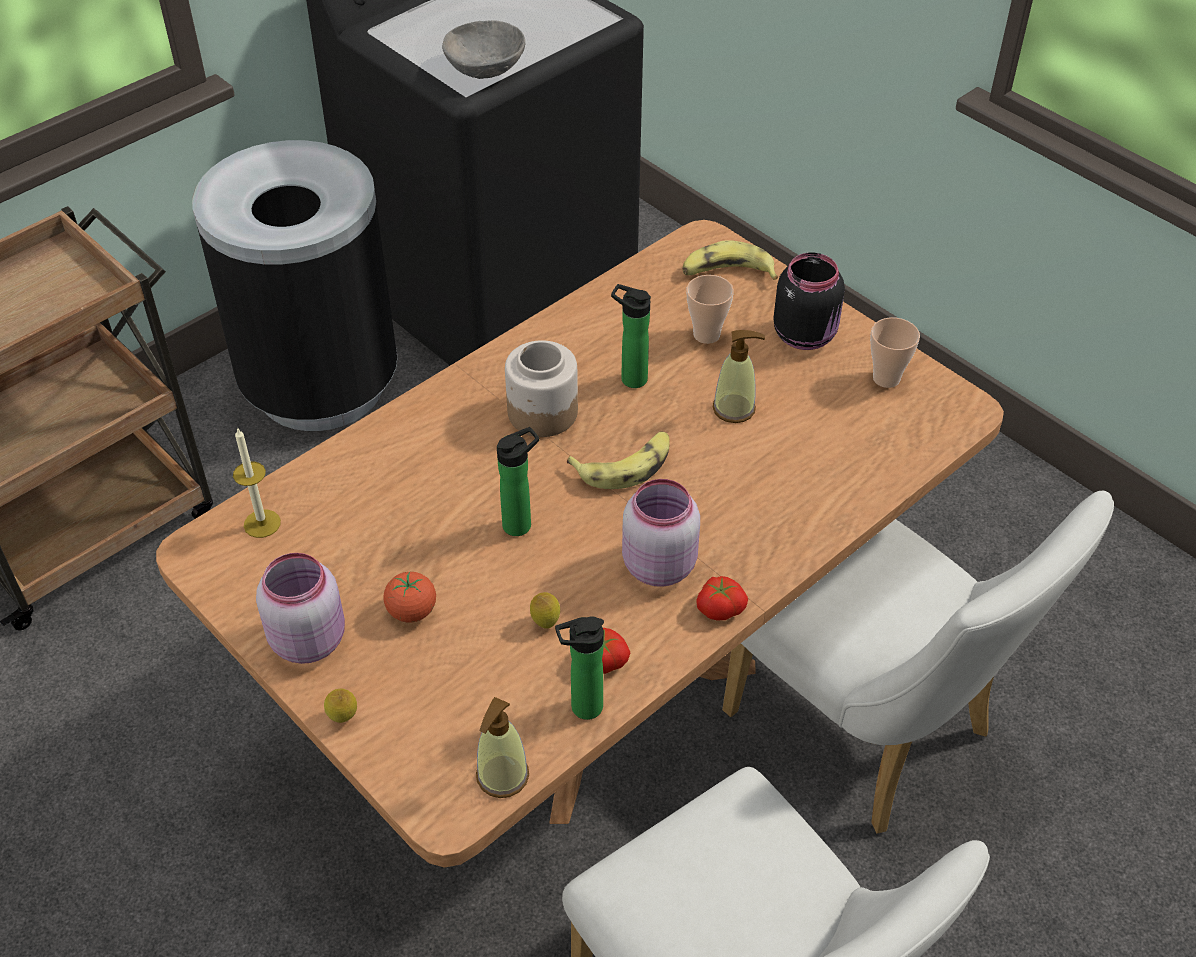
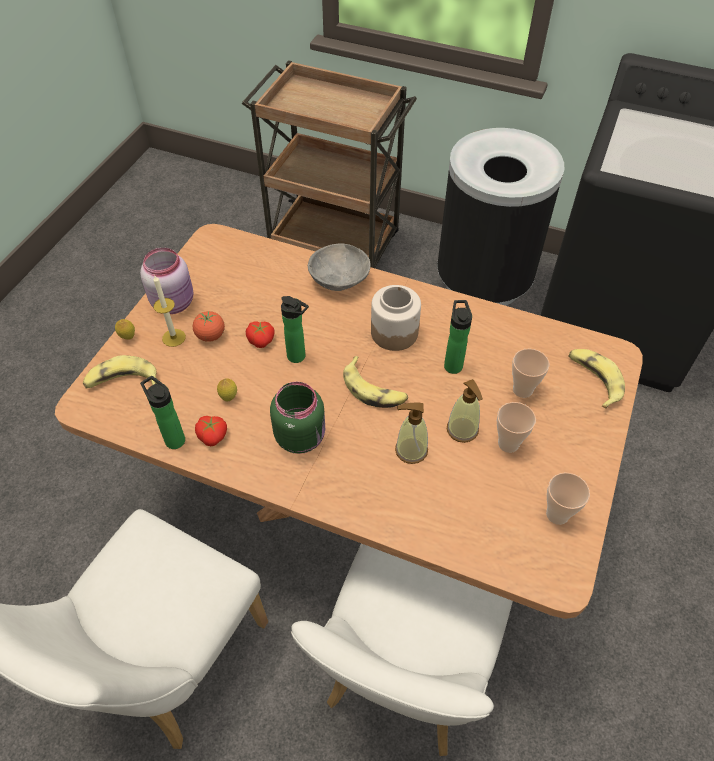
camera: 65 degrees right, 5 degrees up
candle [233,427,281,538] -> candle moved to [153,276,186,347]
grey bowl [442,20,525,79] -> grey bowl moved to [308,243,370,291]
soap dispenser [476,697,529,798] -> soap dispenser moved to [395,402,428,464]
pink jar [622,479,700,587] -> green jar [270,382,325,454]
tomato [696,576,748,620] -> tomato moved to [246,321,274,348]
black jar [774,253,845,350] -> none
none -> banana [83,355,157,389]
none -> cup [497,402,536,453]

